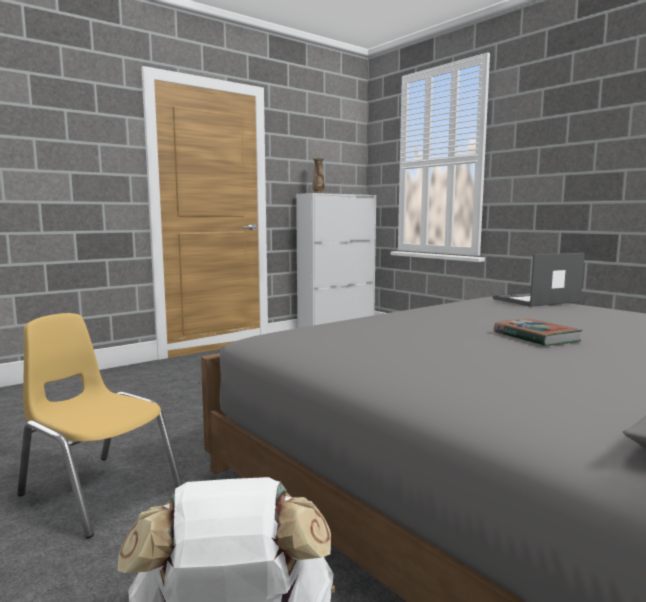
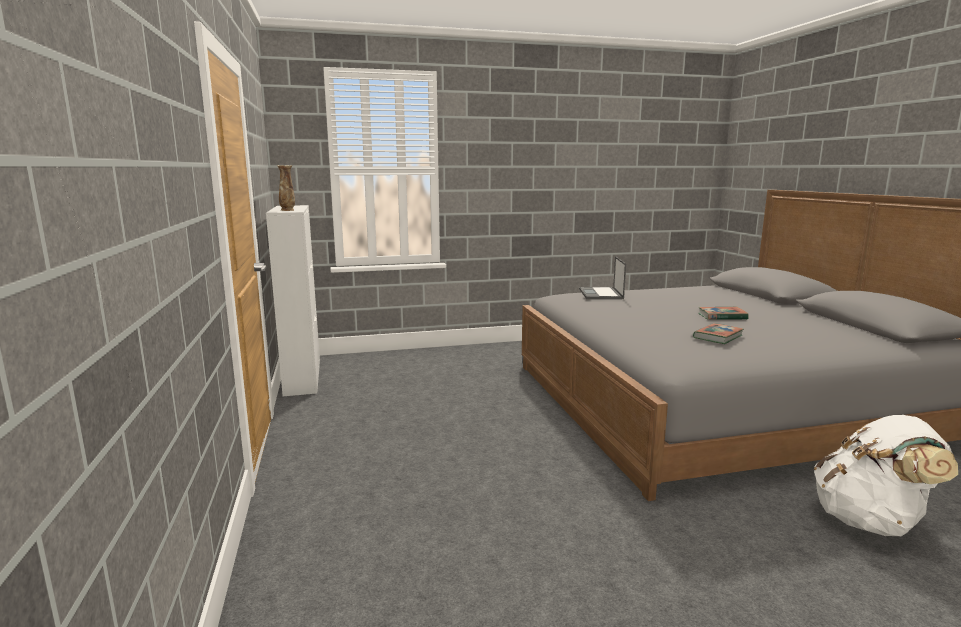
camera: 65 degrees left, 5 degrees up
yellow chair [17,313,183,539] -> none
none -> book [693,323,744,344]

